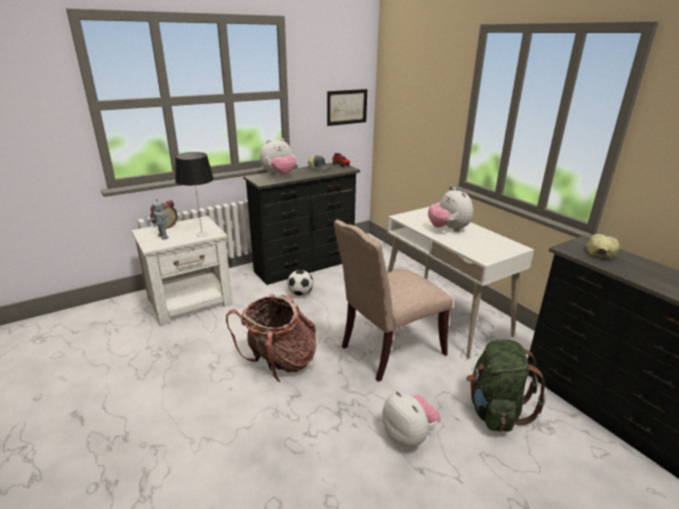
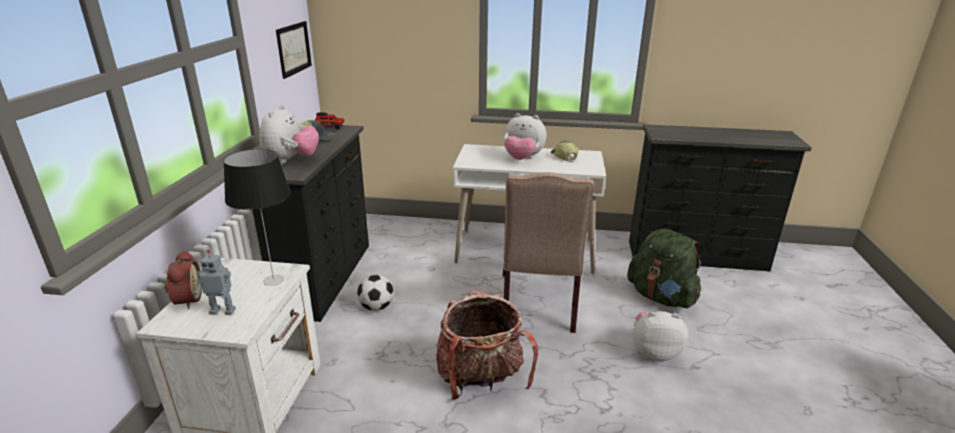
camera: 50 degrees left, 0 degrees up
cap [587,233,619,259] -> cap moved to [551,141,578,161]

